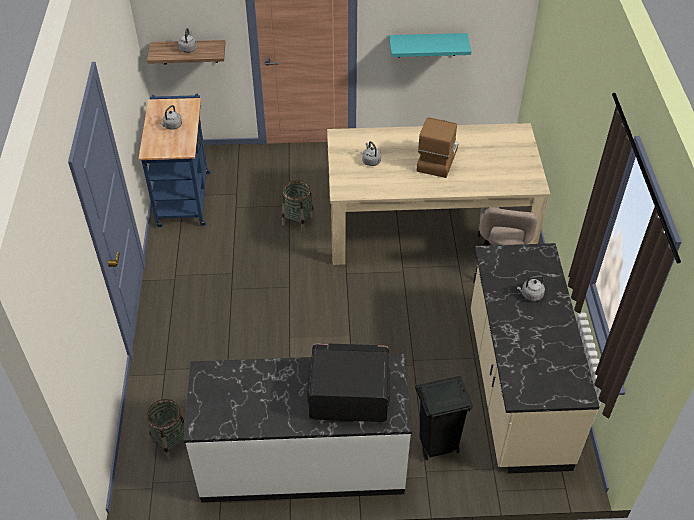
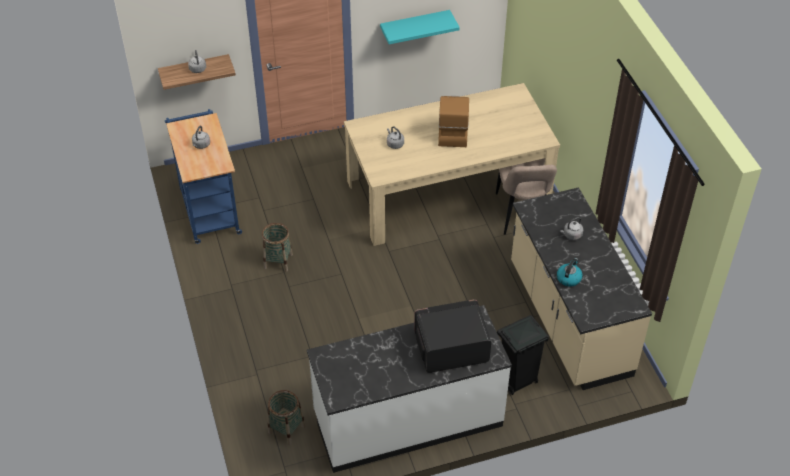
camera: 15 degrees left, 0 degrees up
basket [282,180,314,232] -> basket moved to [262,223,293,272]
none -> kettle [557,258,582,287]

